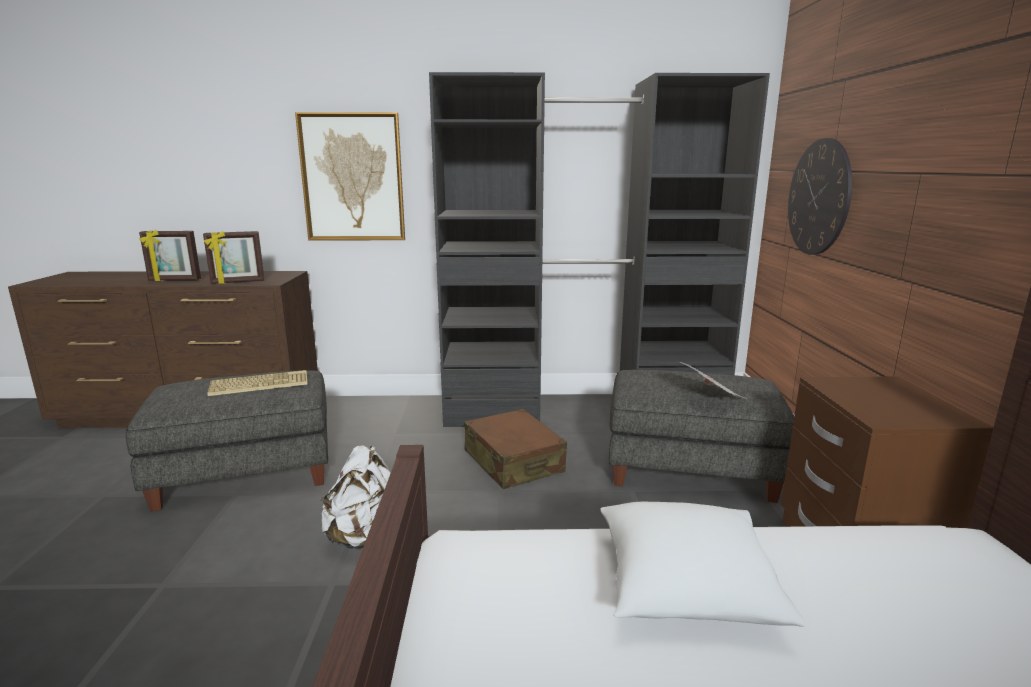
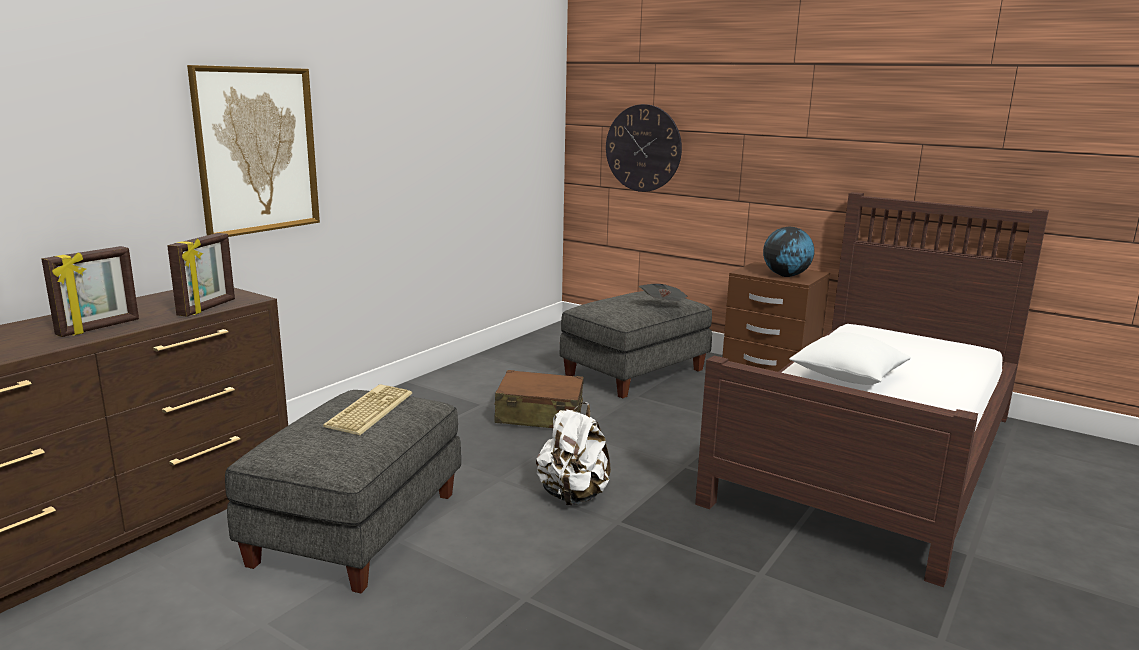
camera: 55 degrees left, 0 degrees up
black wardrobe [429,72,770,427] -> none
none -> globe [763,227,814,277]

